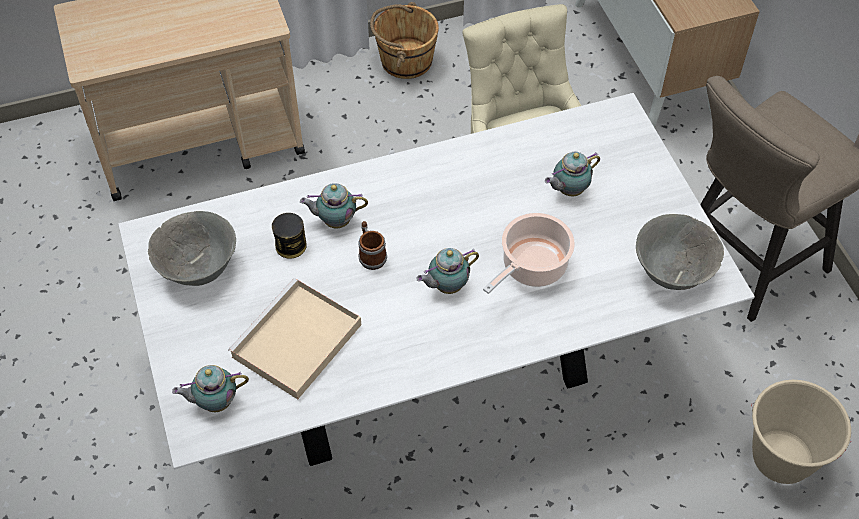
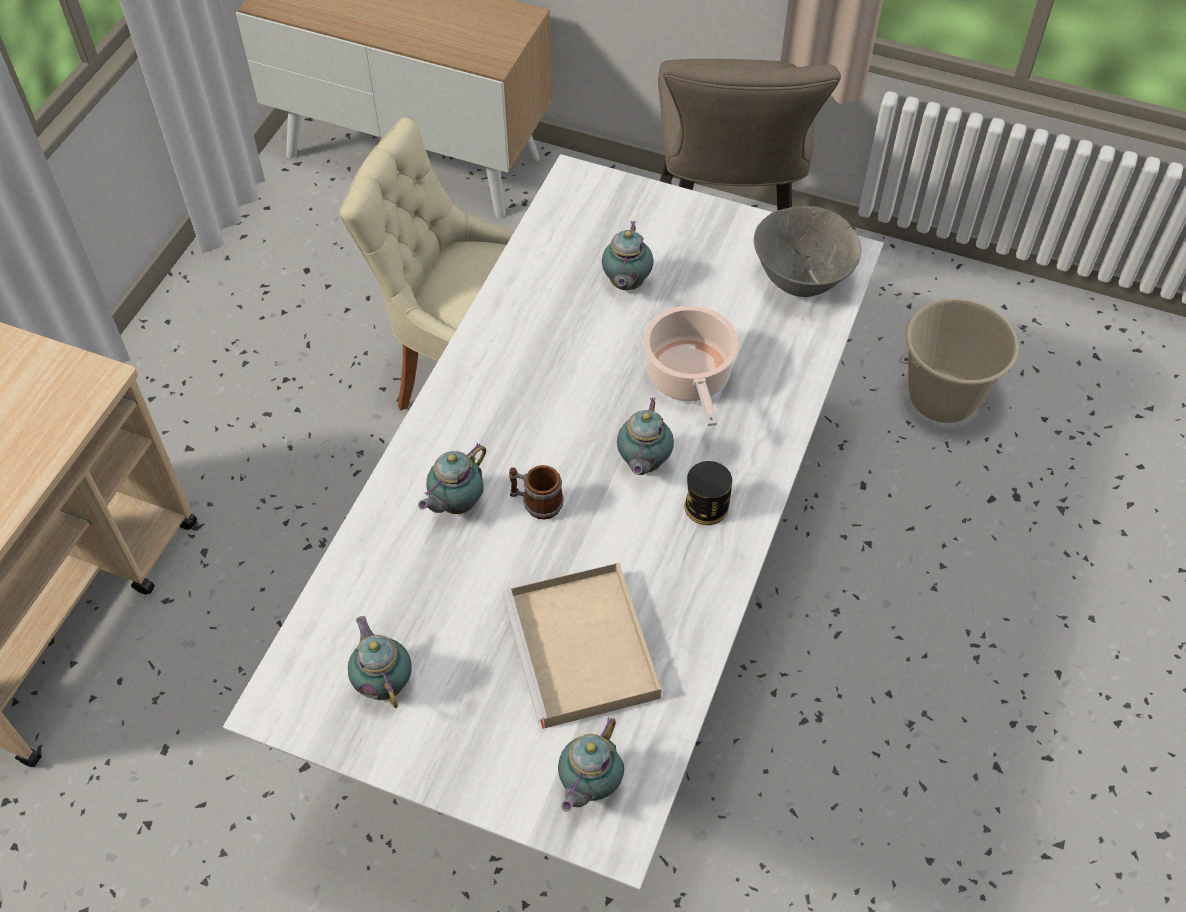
camera: 50 degrees left, 0 degrees up
grey bowl [148,211,236,286] -> teapot [348,616,412,708]
can [272,213,307,259] -> can moved to [685,461,732,525]
brown bucket [370,2,439,79] -> none

